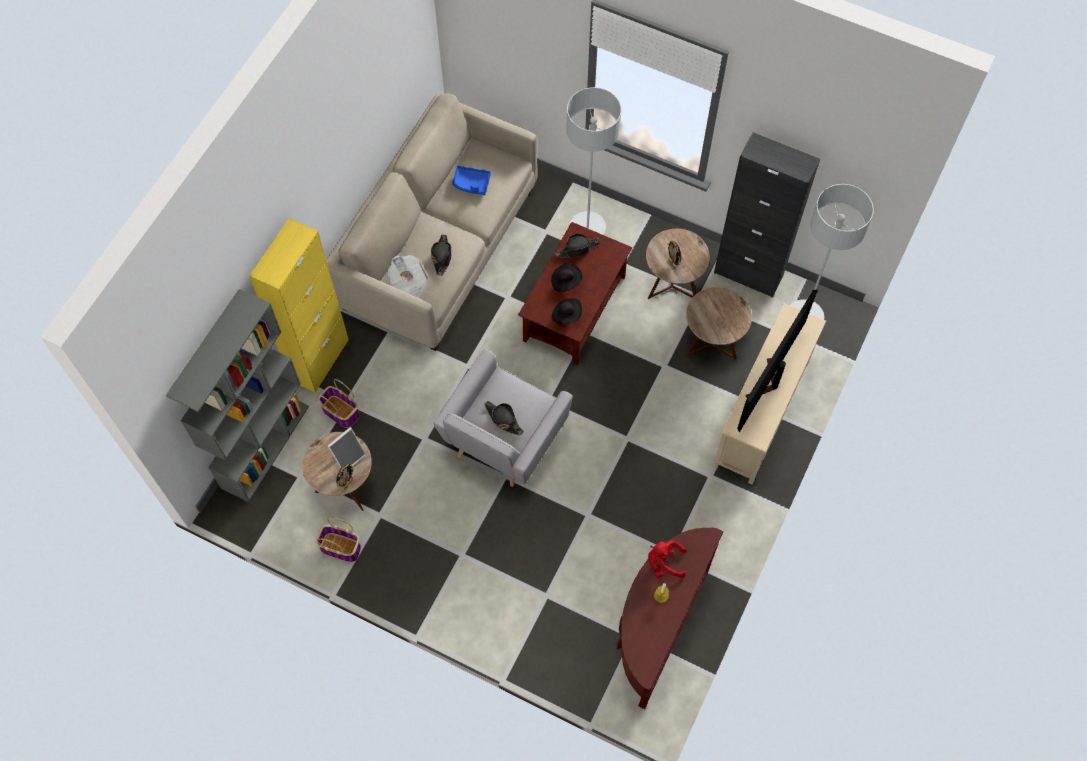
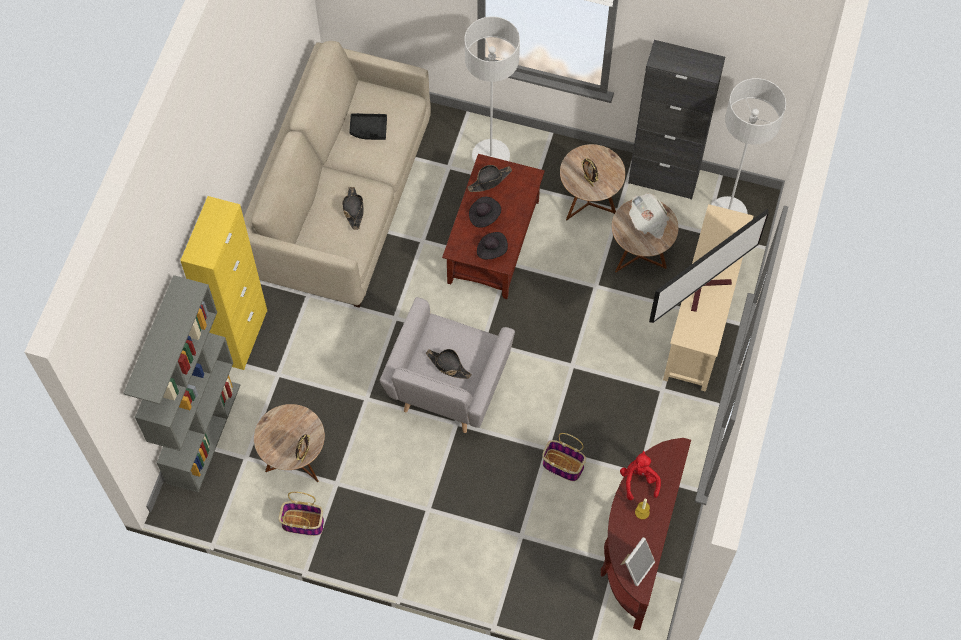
camera: 10 degrees left, 0 degrees up
basket [318,379,359,428] -> basket moved to [542,433,586,481]
picture frame [327,427,366,468] -> picture frame moved to [620,537,655,586]
newspaper [387,255,430,298] -> newspaper moved to [629,193,670,239]
blue tray [452,166,491,195] -> black tray [349,113,387,140]
red plush toy [648,540,686,578] -> red plush toy turned 90 degrees clockwise [620,451,661,500]
television [737,289,818,433] -> television turned 150 degrees counterclockwise [649,209,769,323]

